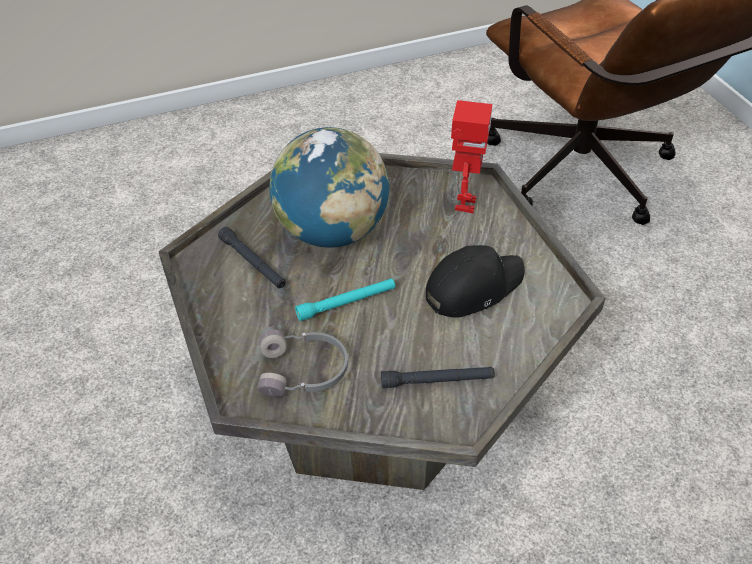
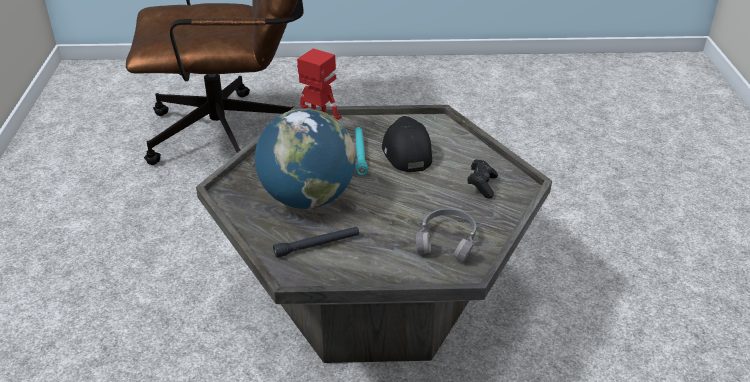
camera: 70 degrees left, 10 degrees down
turquoise flashlight [295,278,395,321] -> turquoise flashlight moved to [355,127,368,175]
black flashlight [381,367,494,388] -> black game controller [467,159,498,199]

